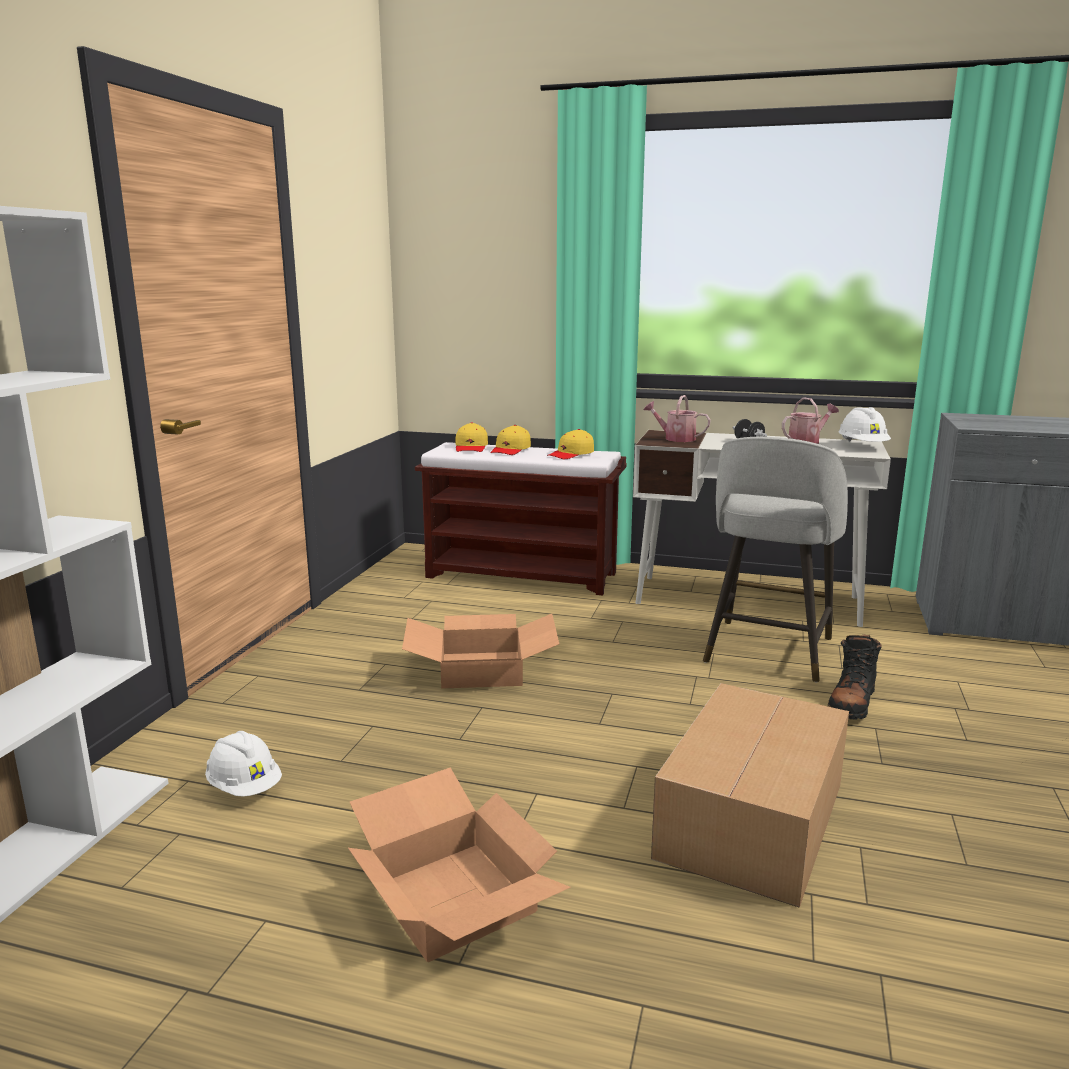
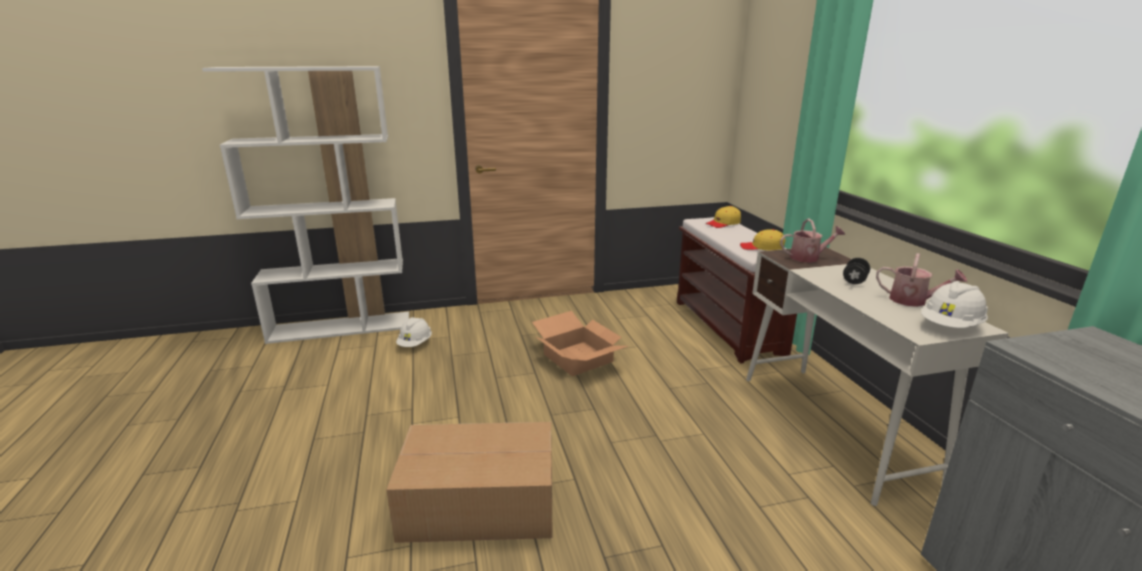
camera: 60 degrees right, 5 degrees up
cardboard box [348,767,571,962] -> none
yellow cap [490,425,531,455] -> none
watering can [643,395,711,442] -> watering can turned 90 degrees clockwise [780,219,845,263]
grey stool [703,437,848,682] -> none
black boot [828,634,881,720] -> none

